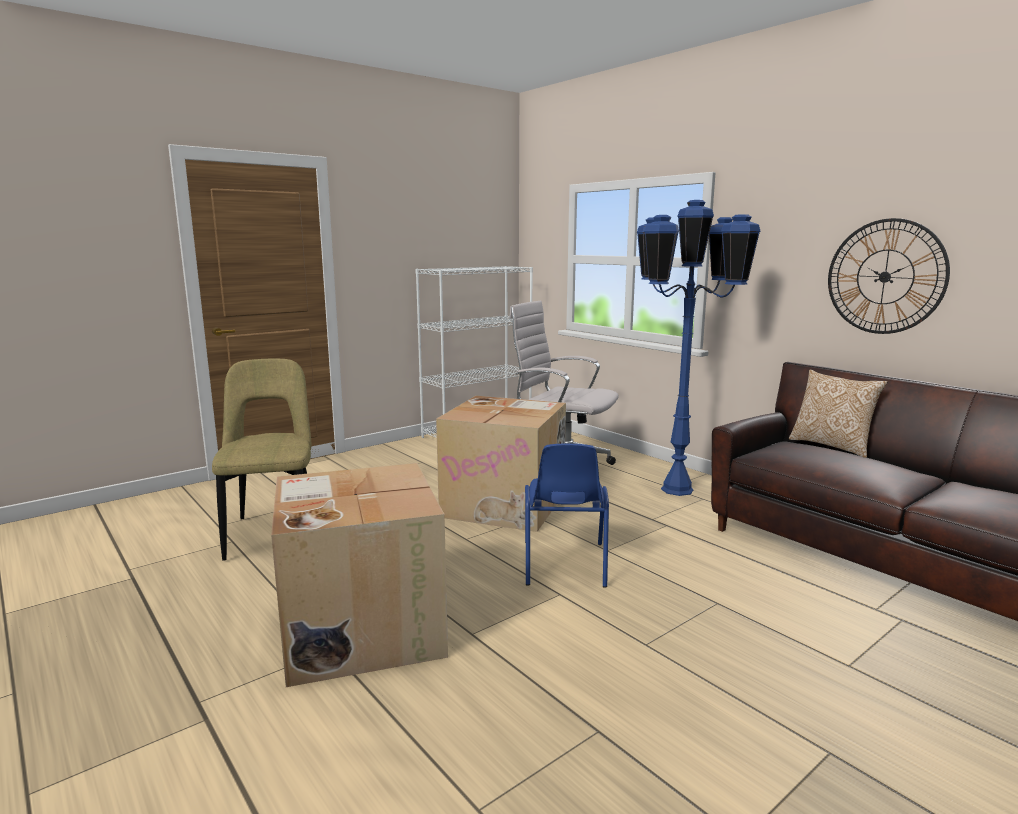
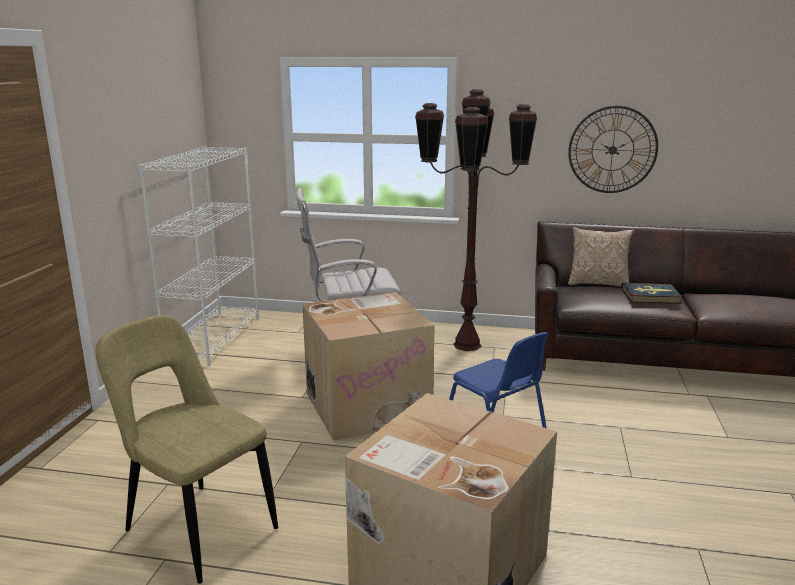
camera: 40 degrees left, 5 degrees up
blue floor lamp [637,200,760,496] -> brown floor lamp [415,89,537,351]
none -> book [621,283,682,304]

